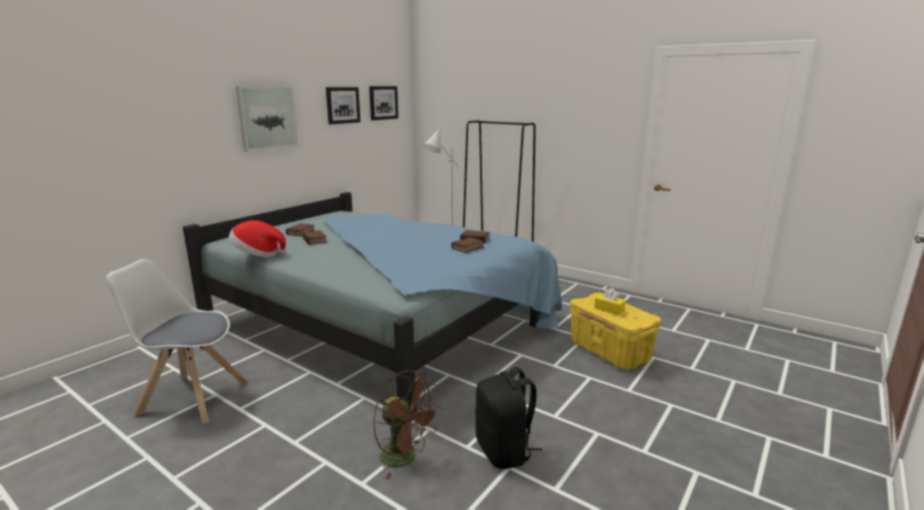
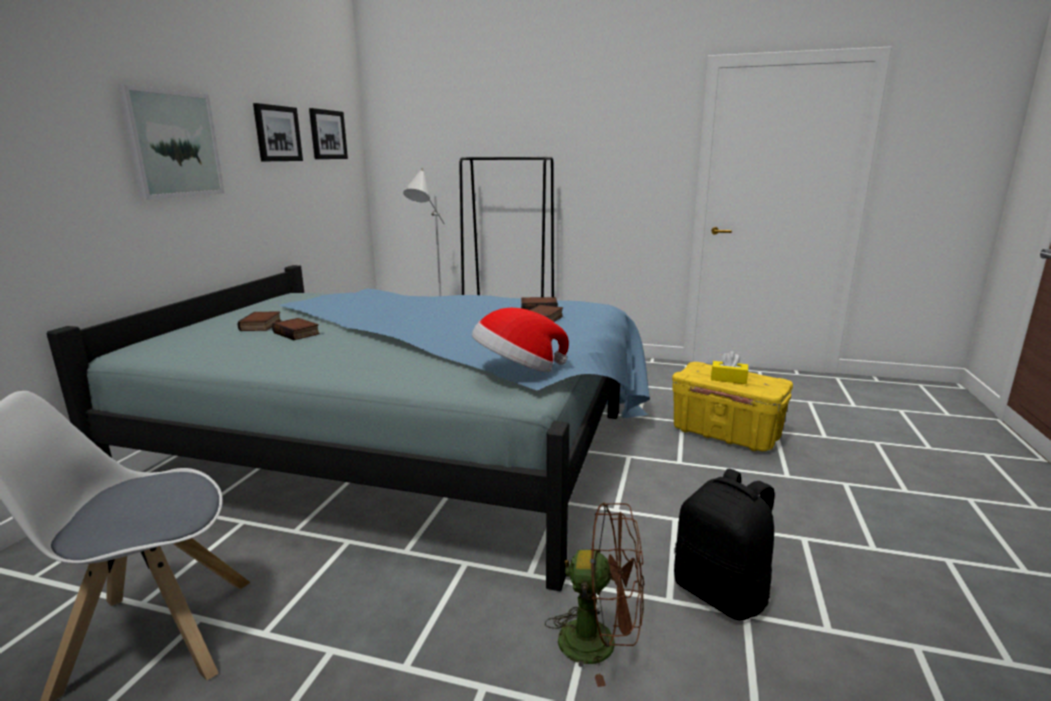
camera: 20 degrees left, 0 degrees up
hat [229,220,286,257] -> hat moved to [472,307,569,372]

